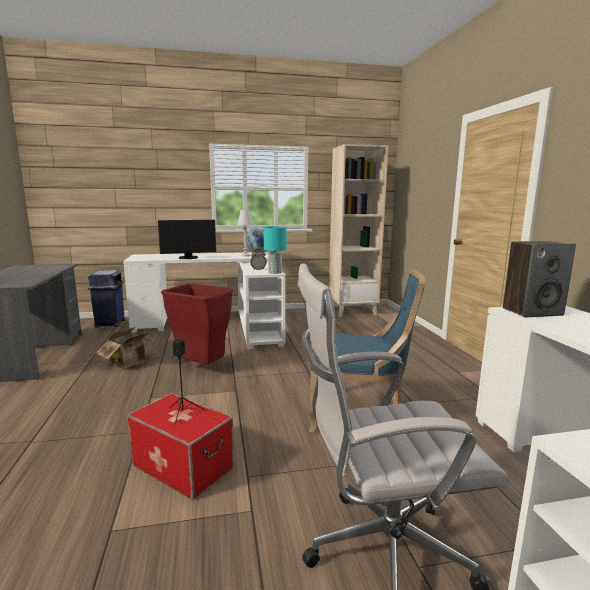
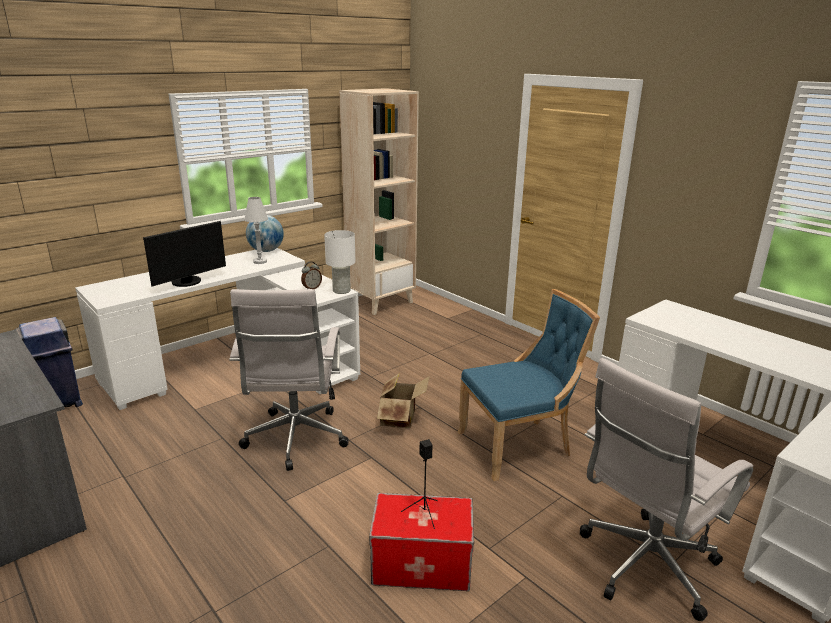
camera: 30 degrees left, 10 degrees up
cardboard box [96,327,154,369] -> cardboard box moved to [377,374,430,428]
red trash can [161,283,233,364] -> white office chair [229,289,349,471]
turquoise table lamp [264,227,286,274] -> white table lamp [324,230,356,294]
speaker [503,241,576,317] -> none

